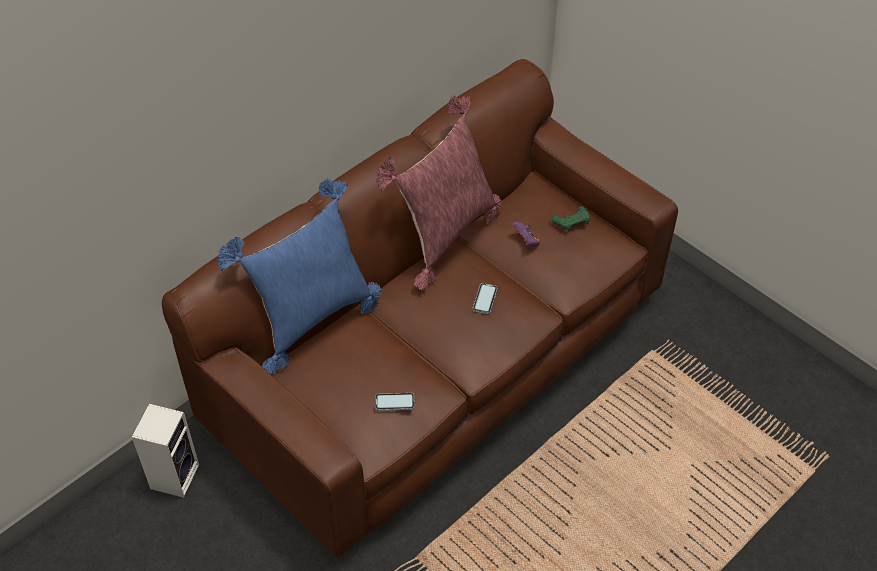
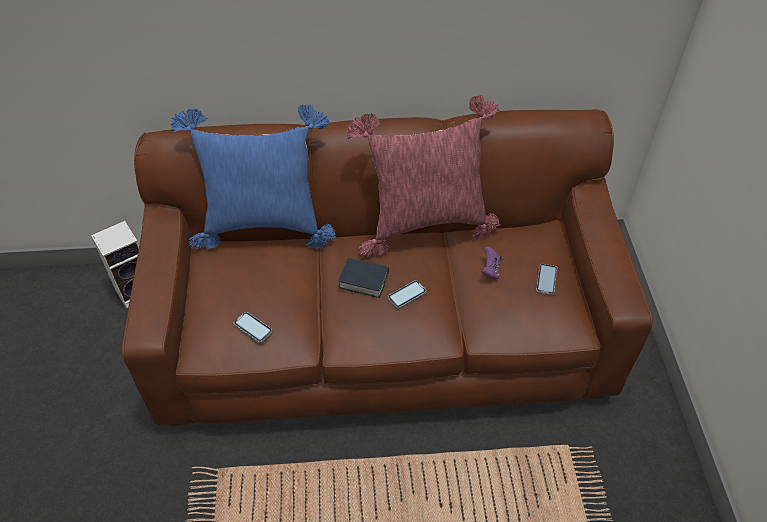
camera: 40 degrees right, 0 degrees up
green game controller [552,206,590,232] -> phone [536,264,557,295]
none -> book [338,258,389,298]

